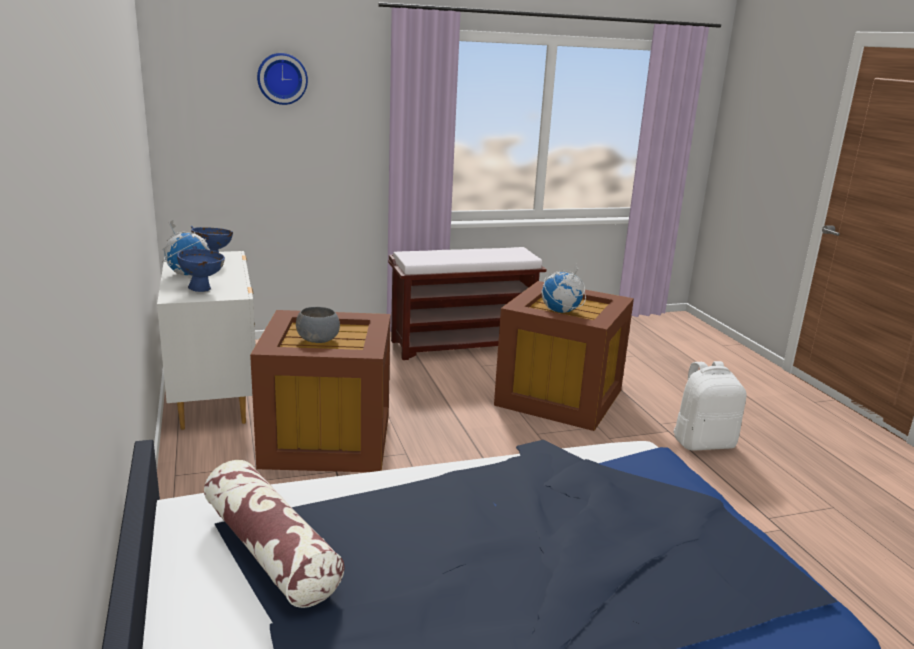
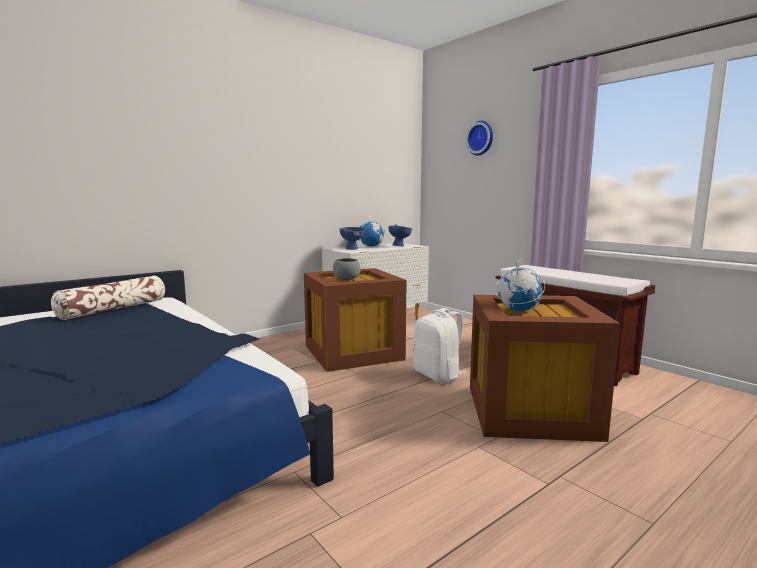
camera: 70 degrees right, 10 degrees down
white backpack [674,361,747,451] -> white backpack moved to [413,308,466,383]

